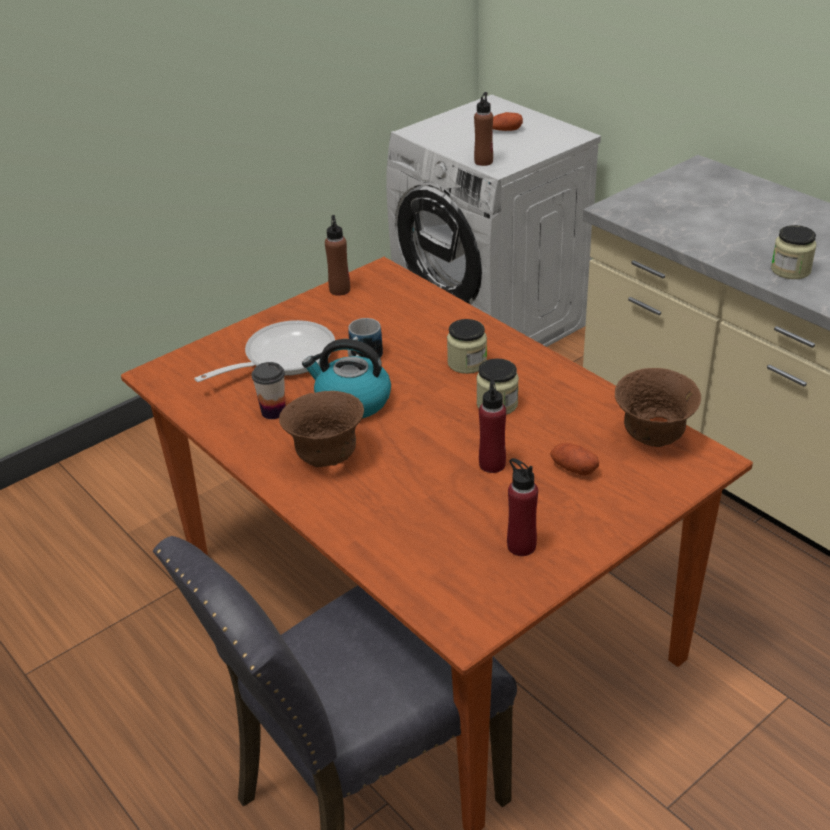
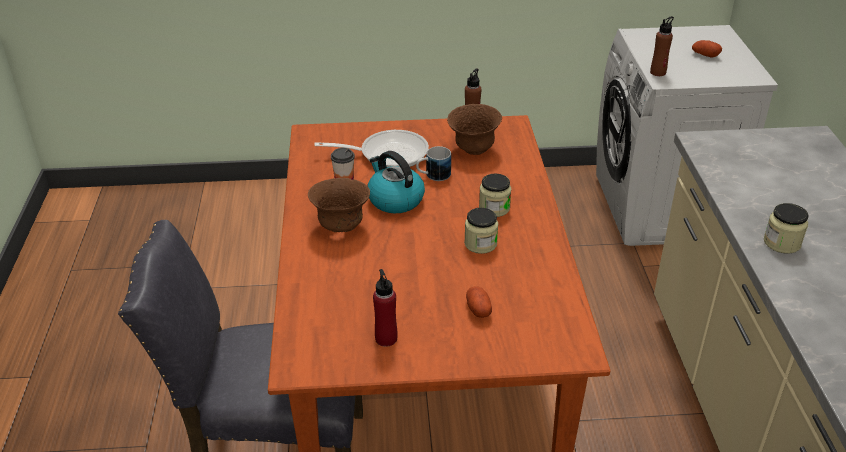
camera: 35 degrees right, 0 degrees up
red bottle [479,378,506,473] -> none
brown bowl [615,368,701,447] -> brown bowl moved to [447,104,502,155]

